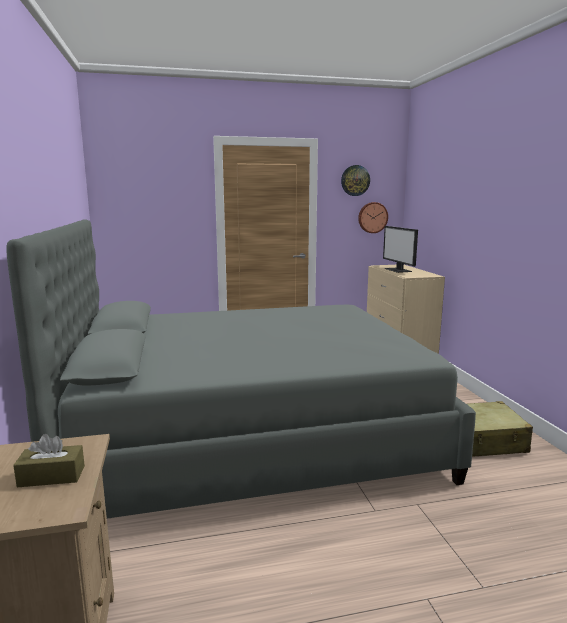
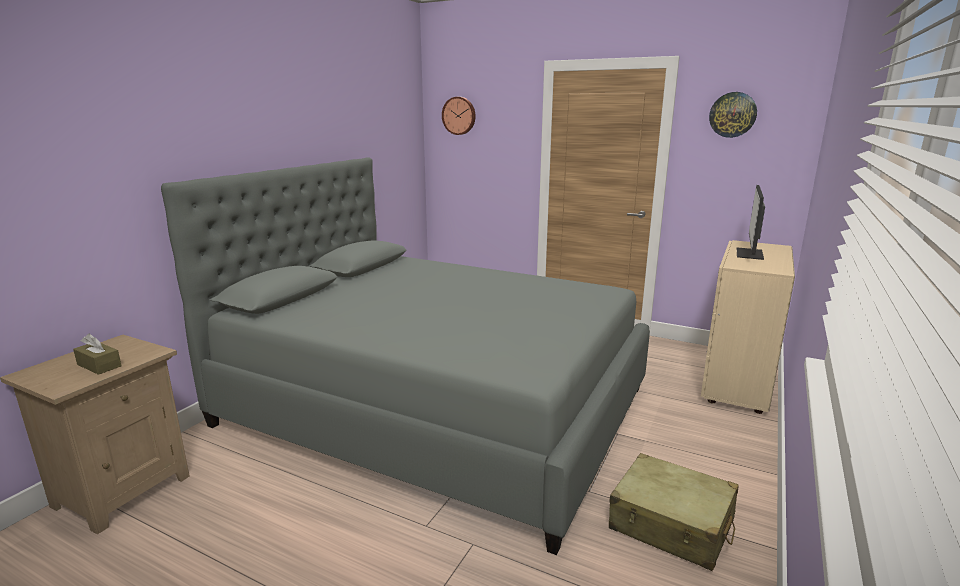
camera: 40 degrees right, 5 degrees up
wall clock [358,202,388,233] -> wall clock moved to [442,97,476,135]

